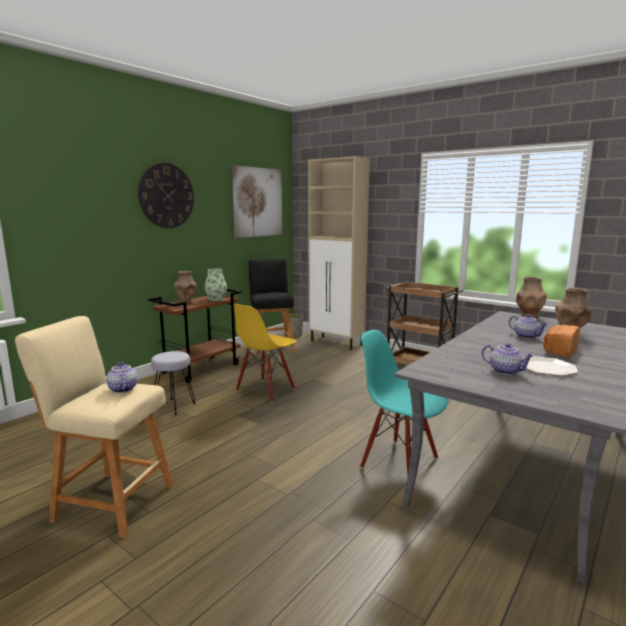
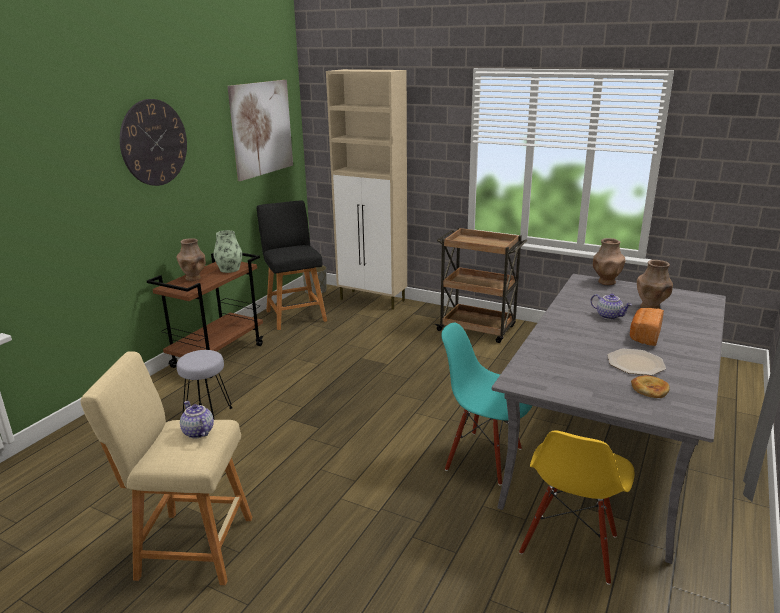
camera: 10 degrees left, 10 degrees up
yellow chair [233,304,297,403] -> yellow chair moved to [519,430,635,585]
teapot [482,343,534,375] -> none
none -> bread [631,375,670,398]

